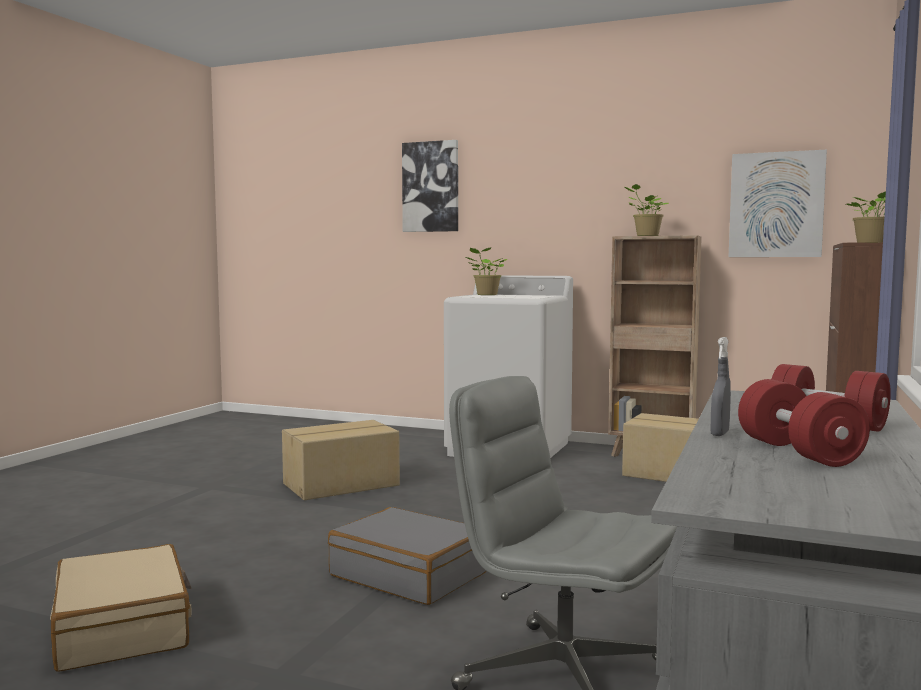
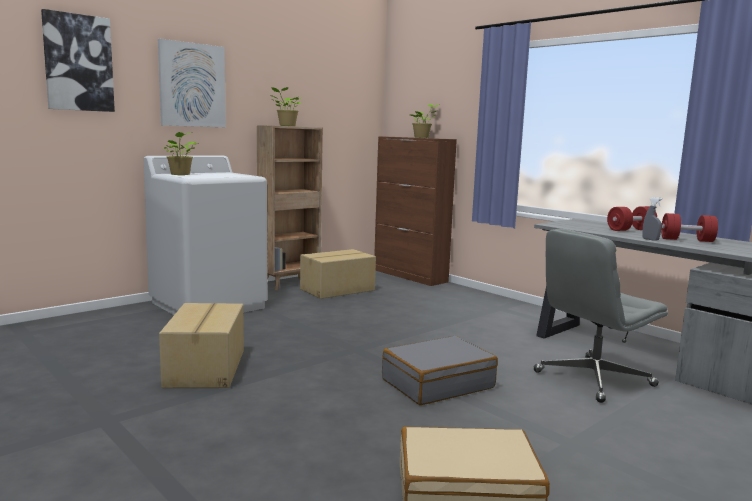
camera: 65 degrees left, 5 degrees up
picture [729,150,827,257] -> picture moved to [158,39,226,127]

